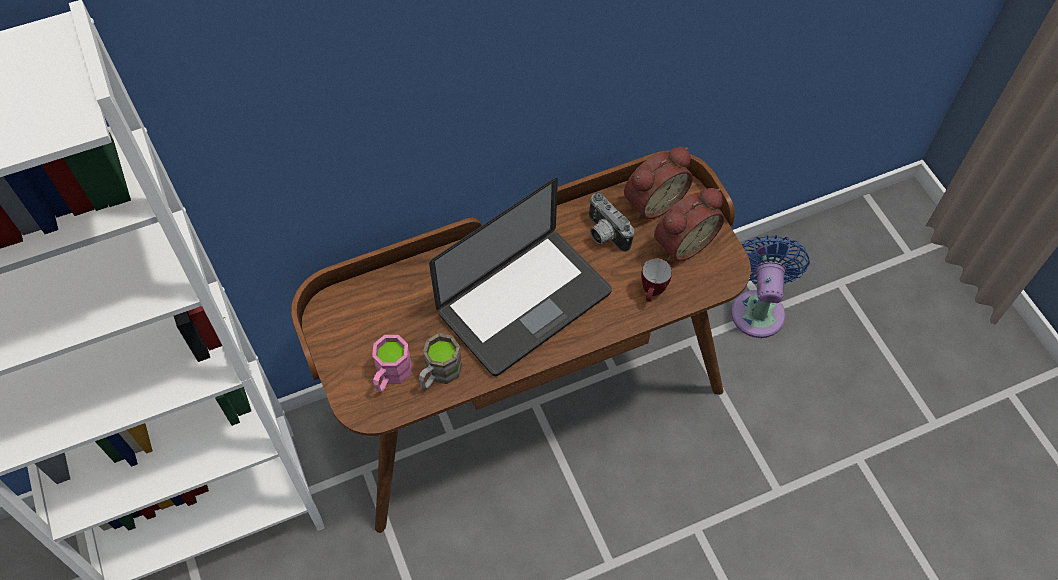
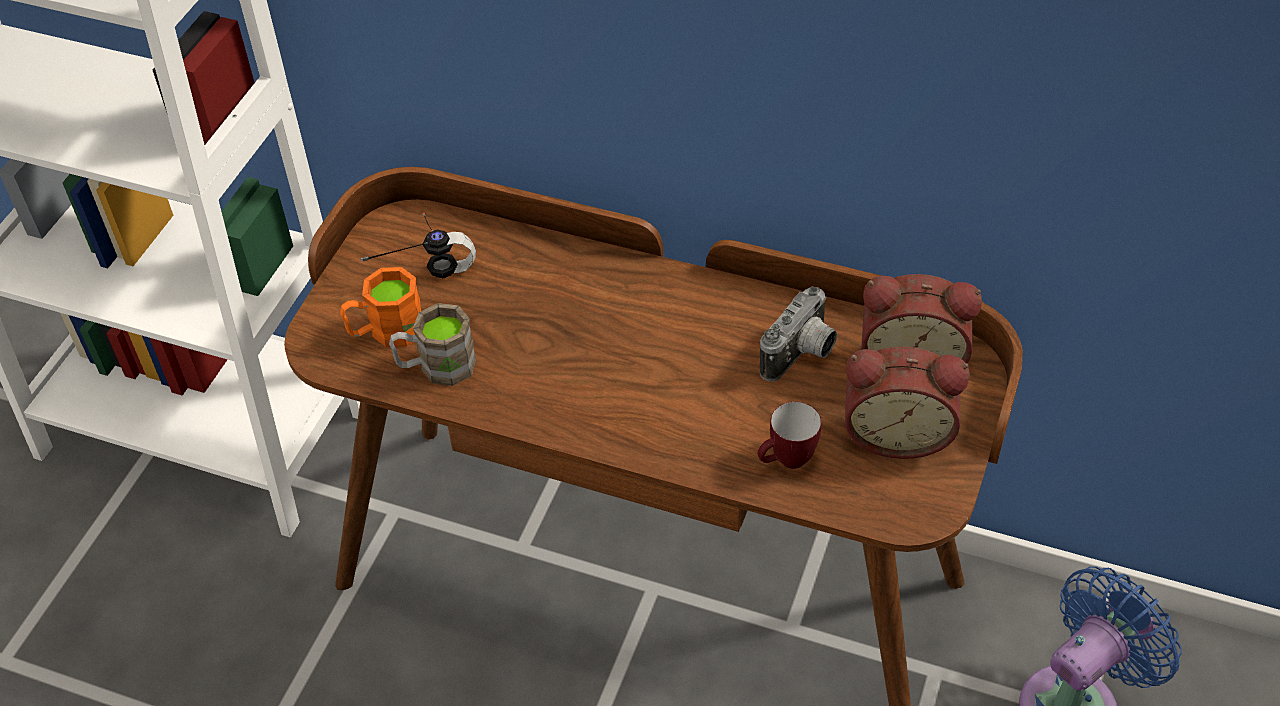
camera: 45 degrees right, 10 degrees down
pink mug [372,335,412,392] -> orange mug [340,267,421,347]
laptop [429,178,612,376] -> none
camera [589,192,634,252] -> camera turned 150 degrees counterclockwise [760,287,837,381]
none -> headphones [361,213,476,279]

